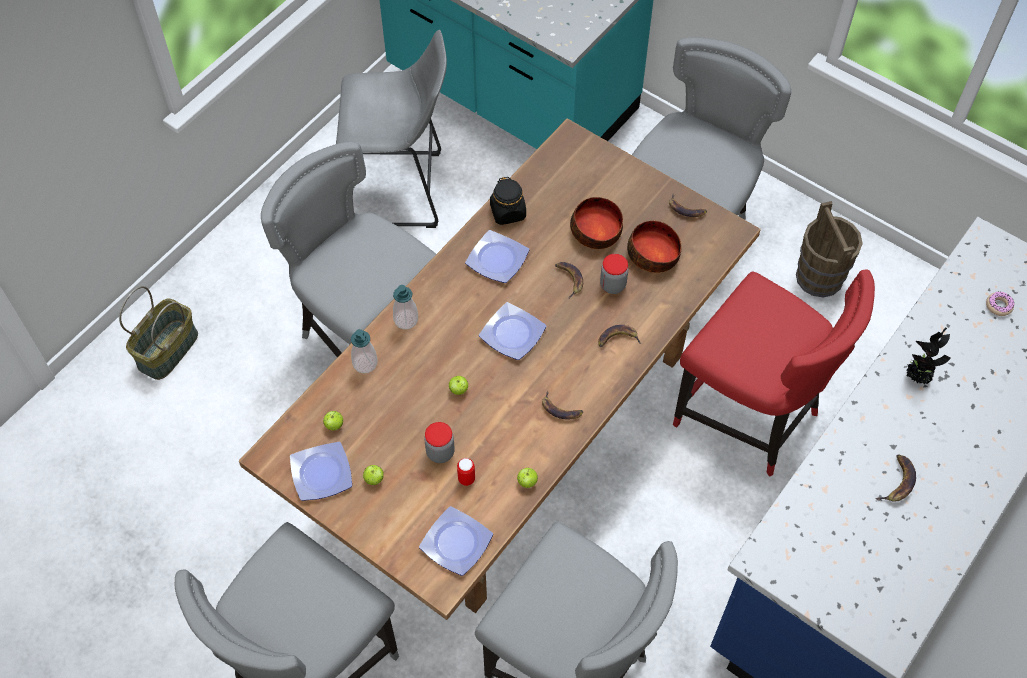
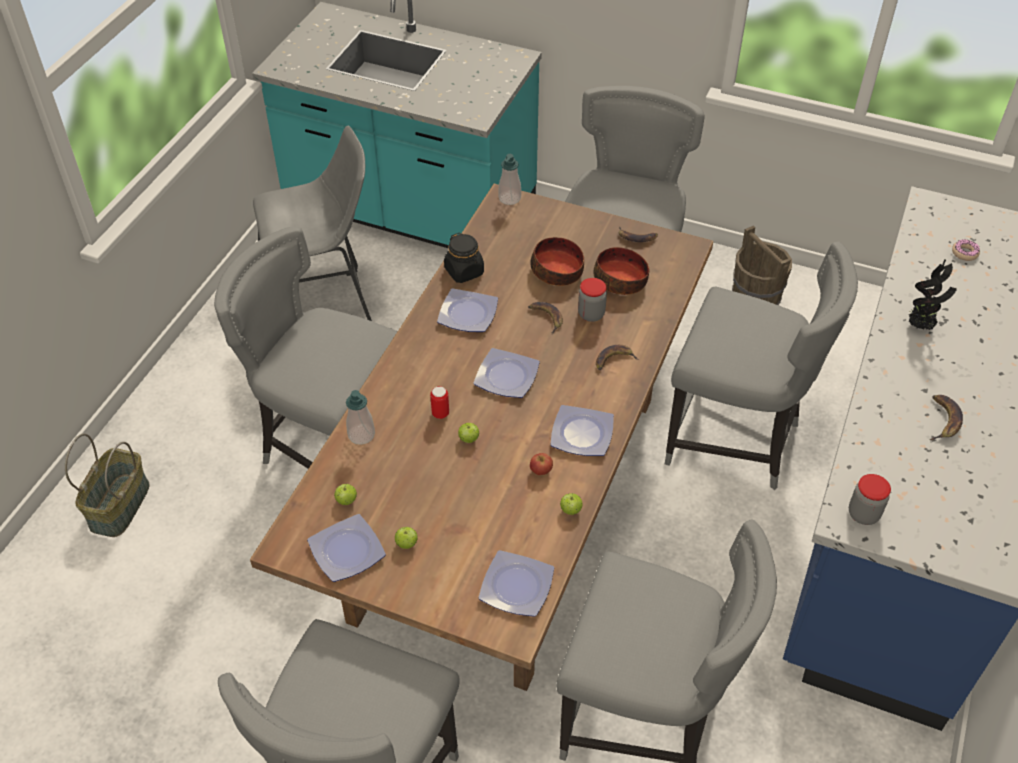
camera: 15 degrees left, 10 degrees down
soap dispenser [393,285,418,329] -> soap dispenser moved to [498,154,521,205]
jar [424,422,455,463] -> jar moved to [849,474,891,525]
can [457,458,475,486] -> can moved to [430,386,449,419]
banana [542,390,583,419] -> plate [551,405,614,456]
red chair [673,269,875,477] -> grey chair [665,242,858,490]
none -> apple [530,453,553,475]

